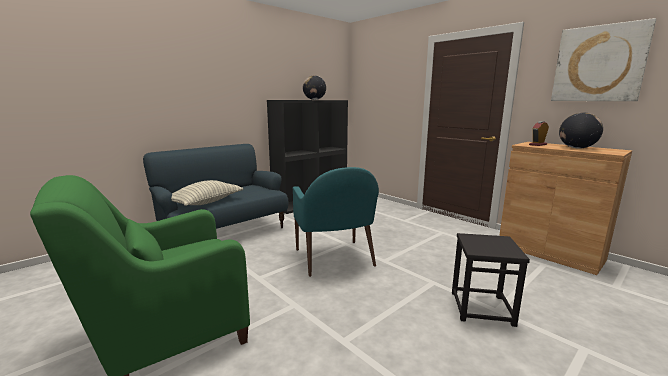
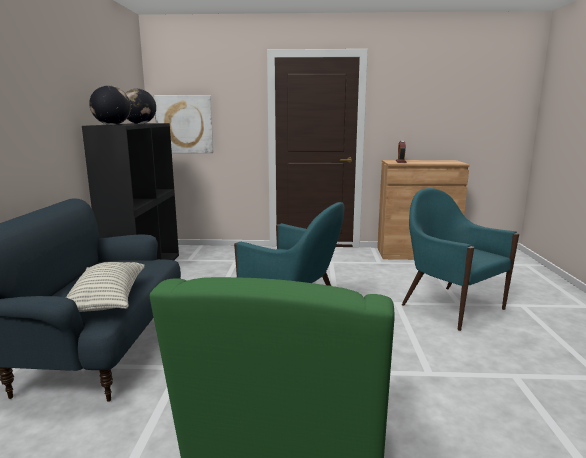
camera: 45 degrees left, 0 degrees up
black stool [452,233,530,327] -> turquoise armchair [402,188,519,331]
picture [551,18,656,101] -> picture moved to [154,95,214,153]
globe [559,113,603,149] -> globe moved to [89,86,131,125]

